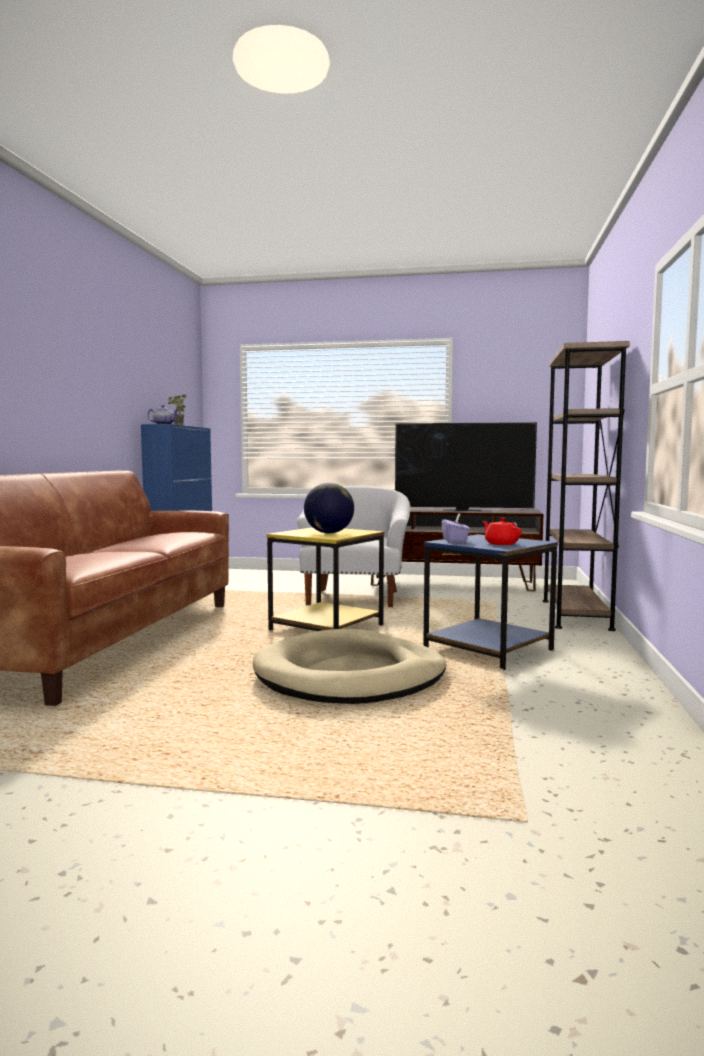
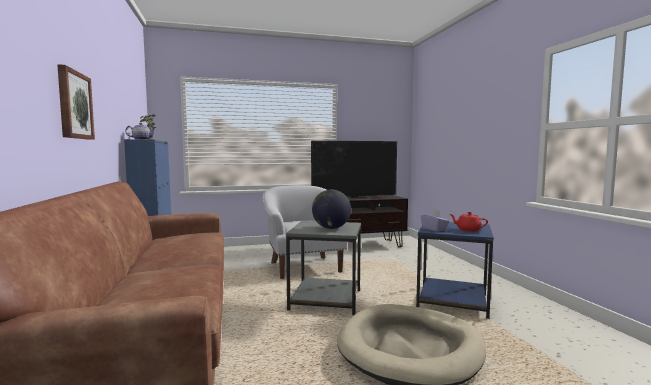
camera: 25 degrees left, 0 degrees up
yellow side table [266,527,385,631] -> grey side table [286,221,361,315]
brown bookcase [542,341,630,631] -> none
none -> picture [57,64,95,140]

